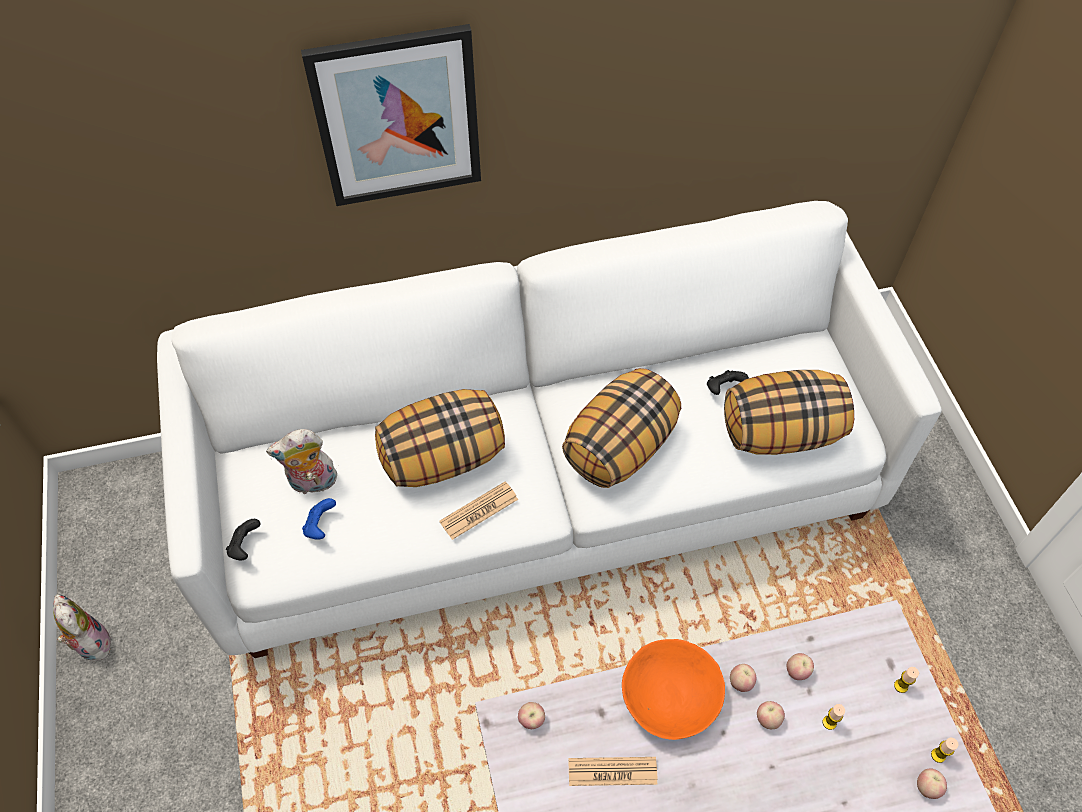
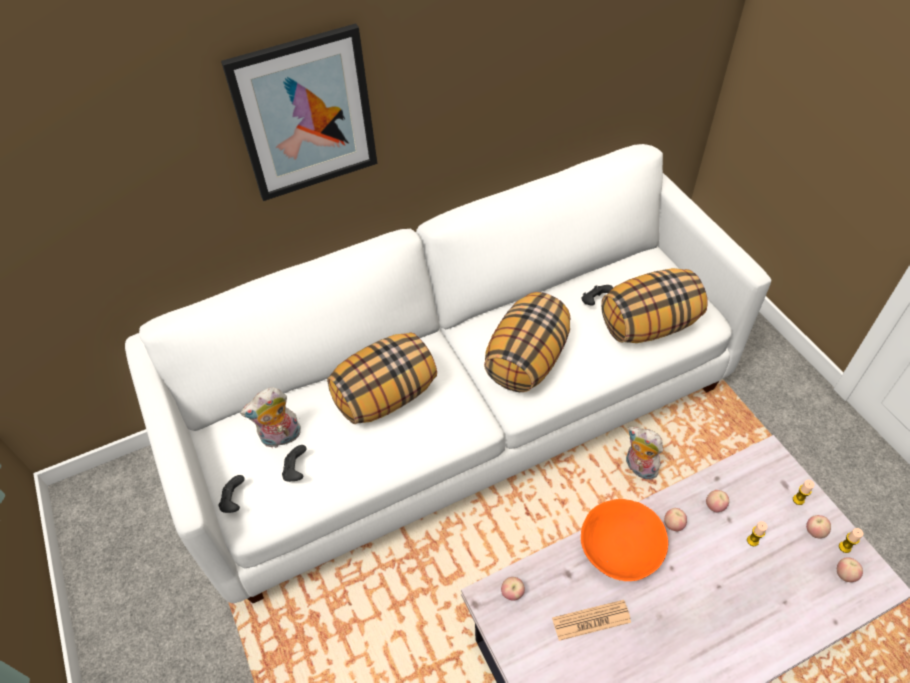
camera: 10 degrees left, 5 degrees down
plush toy [53,594,111,661] -> plush toy moved to [626,427,663,480]
blue game controller [302,498,336,540] -> black game controller [282,445,307,482]
newspaper [439,481,518,540] -> none
apple [757,701,785,729] -> apple moved to [806,515,831,538]

